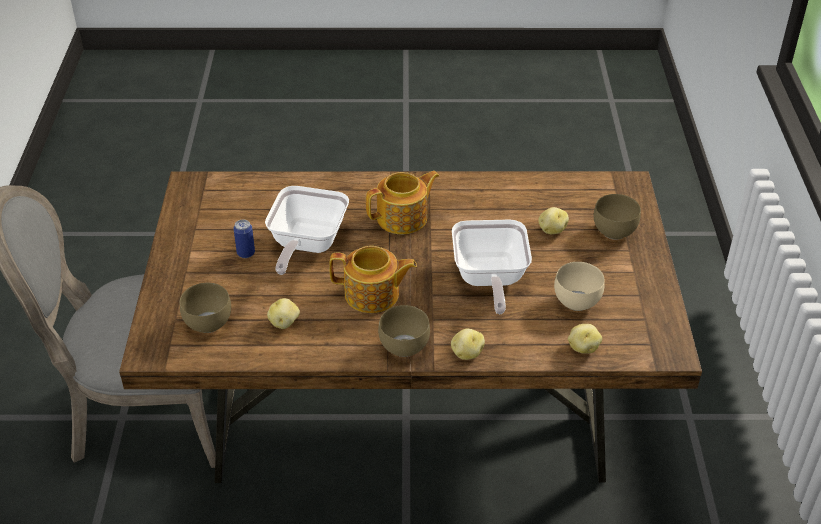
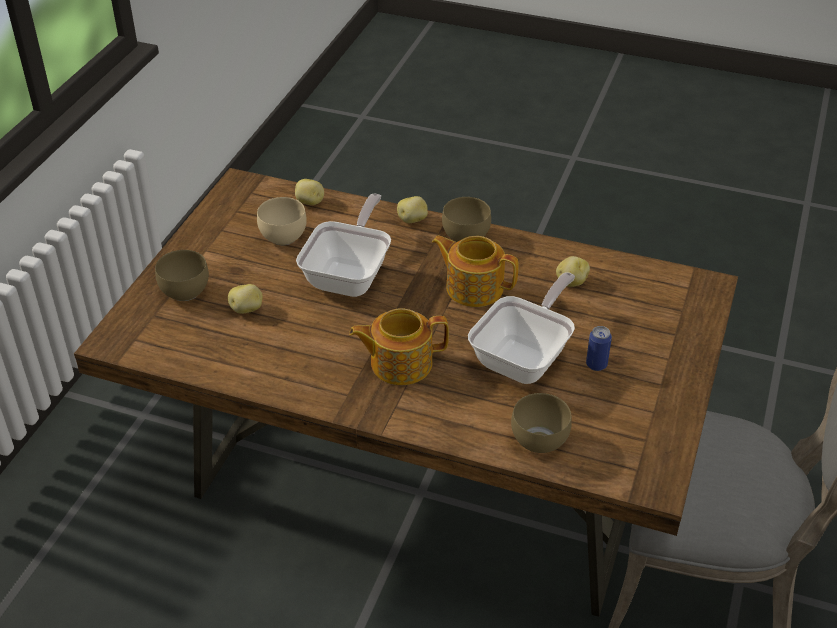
camera: 160 degrees left, 0 degrees up
brown bowl [180,283,231,333] -> brown bowl moved to [511,393,572,453]

